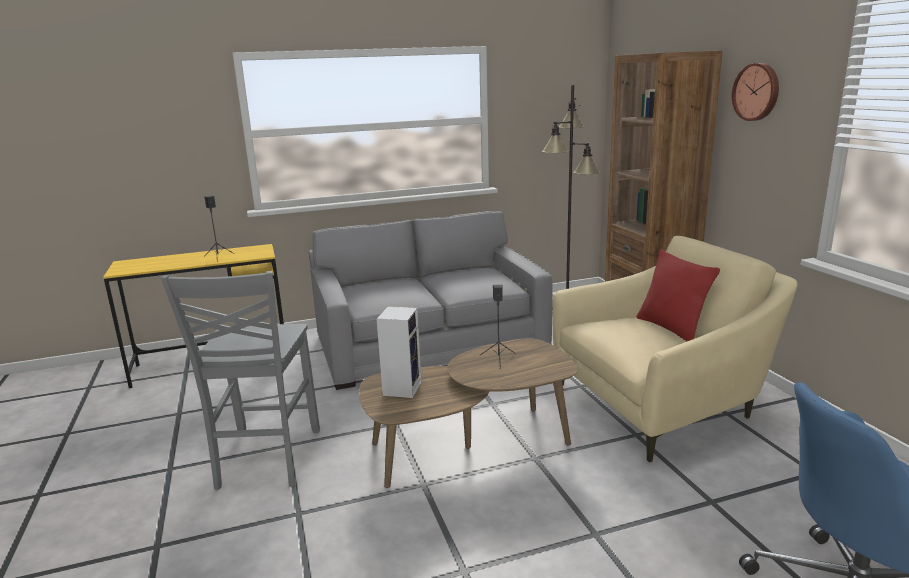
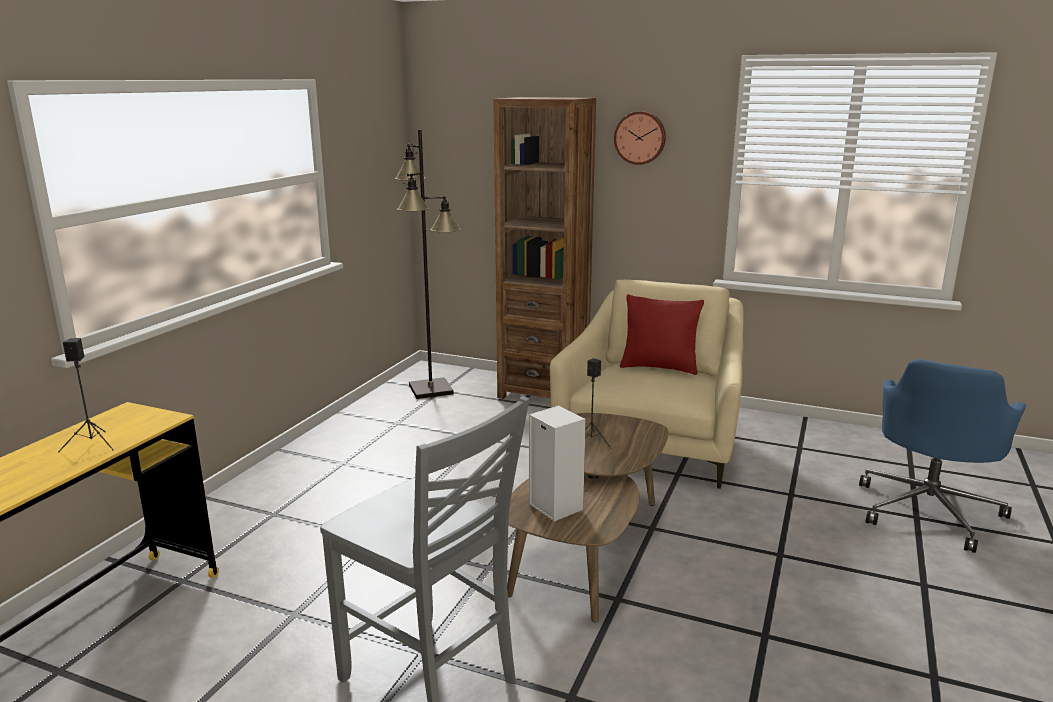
camera: 50 degrees left, 0 degrees up
grey sofa [309,211,553,390] -> none

